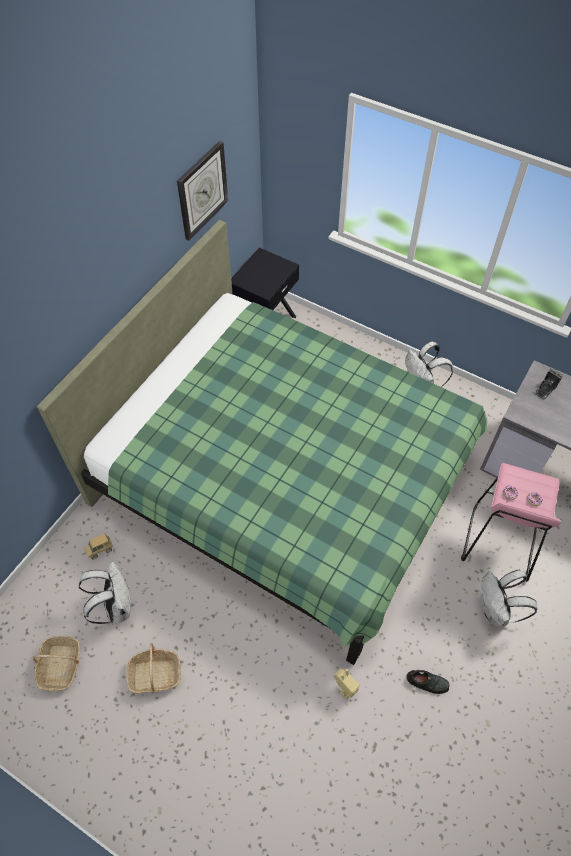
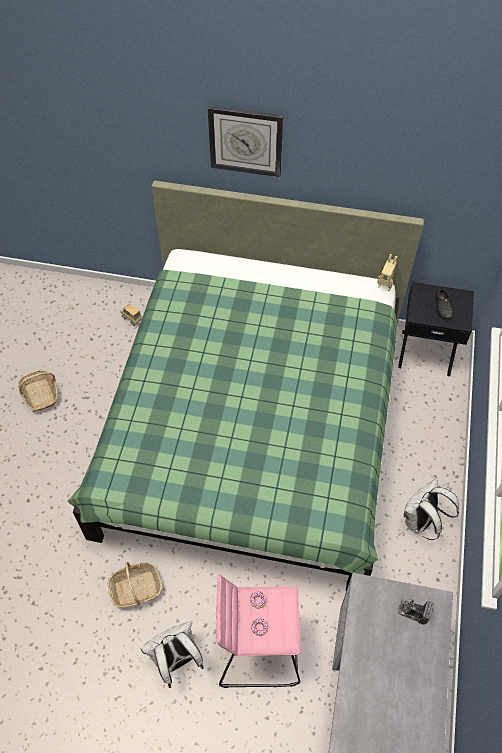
camera: 70 degrees right, 0 degrees up
basket [33,636,80,691] -> basket moved to [107,562,162,608]
white backpack [79,562,130,624] -> none
wall clock [177,141,228,241] -> wall clock moved to [208,106,283,177]
toy robot [334,668,360,699] -> toy robot moved to [377,254,397,291]
black shoe [407,670,449,694] -> black shoe moved to [435,287,453,322]

